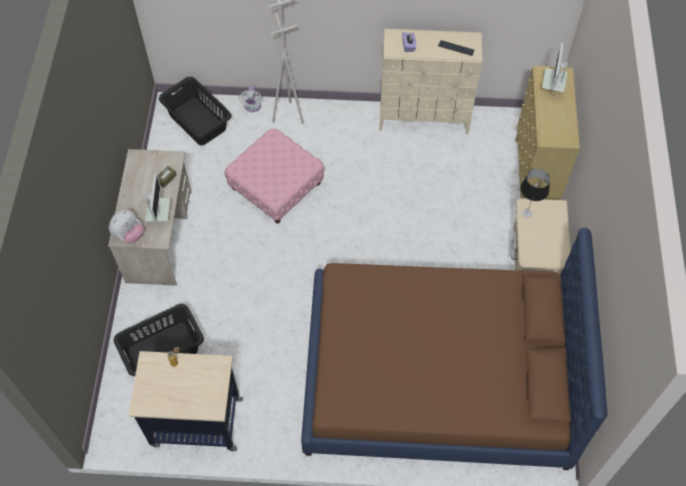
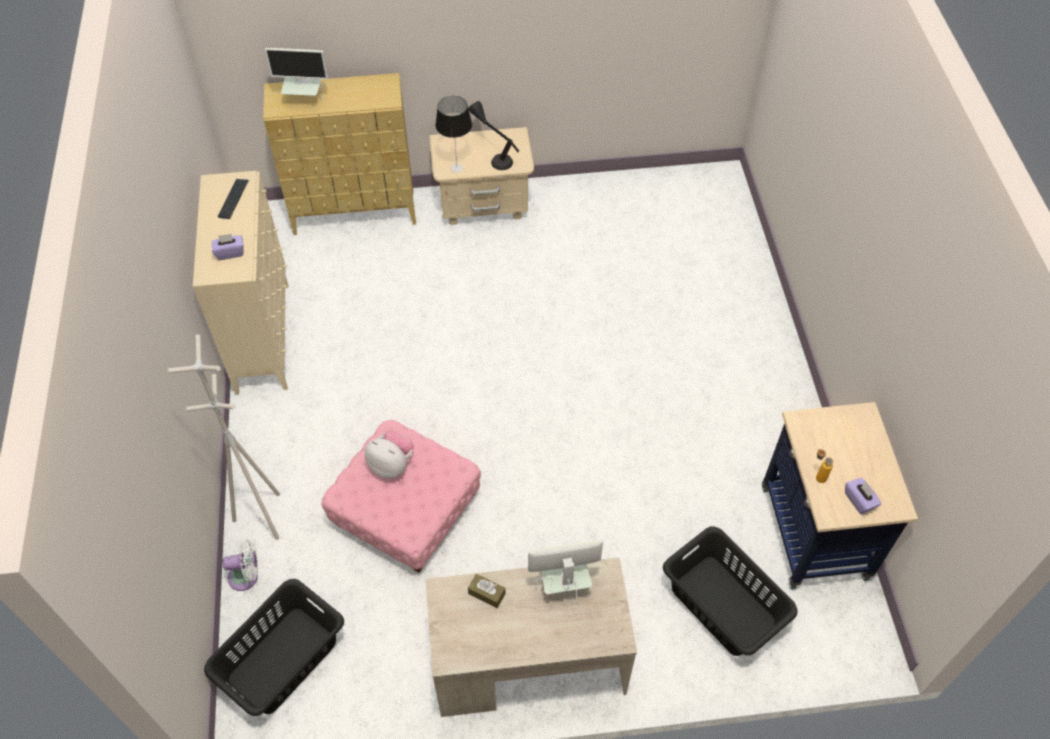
camera: 100 degrees left, 5 degrees down
plush toy [109,210,144,243] -> plush toy moved to [365,431,414,479]
brown bed [301,227,608,470] -> none
none -> black table lamp [468,101,519,170]
none -> purple tissue box [845,478,881,514]

